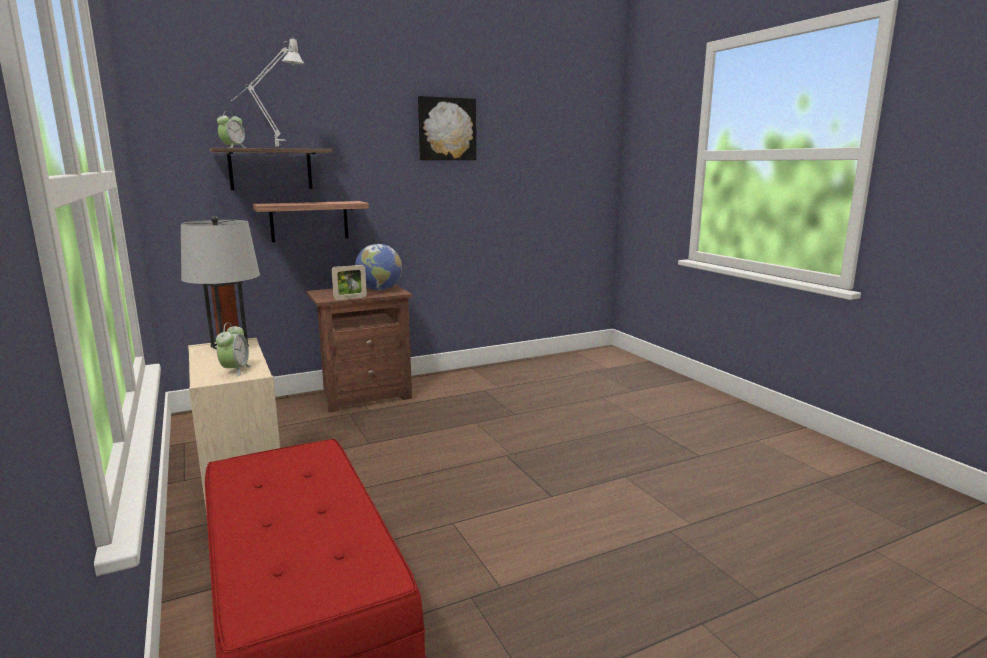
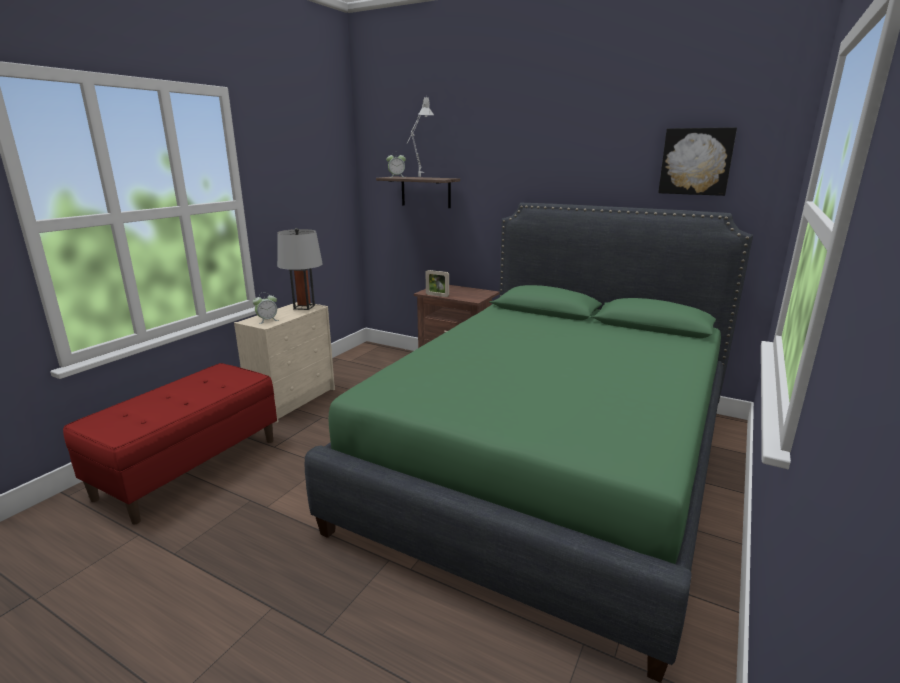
camera: 55 degrees right, 5 degrees up
shelf [253,201,369,242] -> none
globe [355,244,402,291] -> none
picture [418,96,476,160] -> picture moved to [658,127,737,196]
none -> green bed [305,203,753,683]

